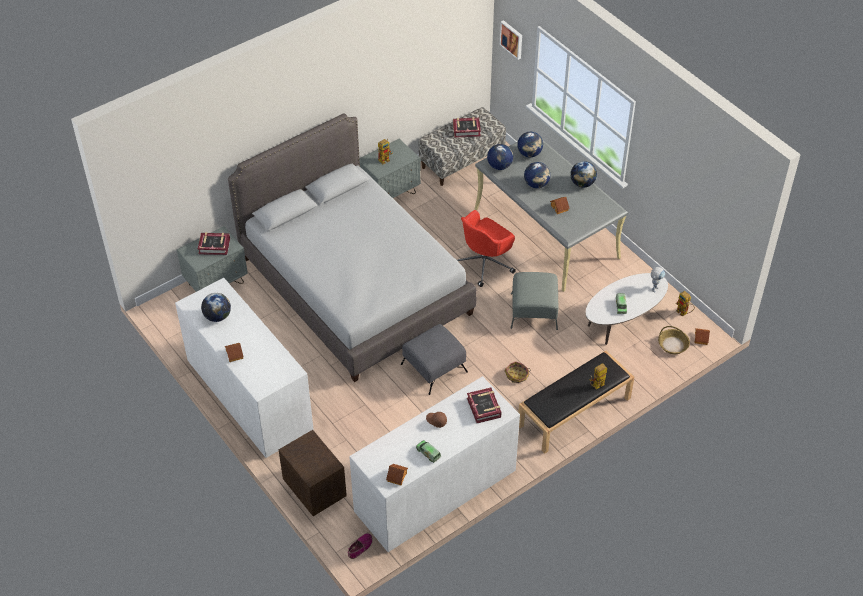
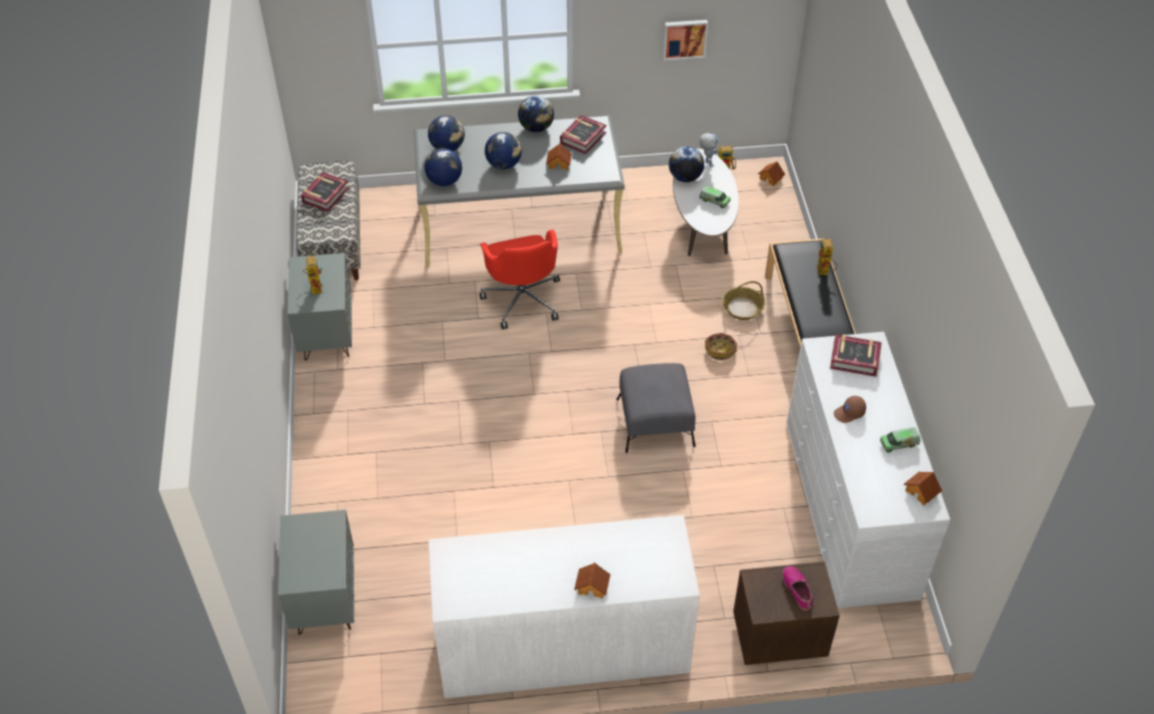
camera: 60 degrees left, 0 degrees up
book [198,232,230,255] -> book moved to [560,115,606,154]
globe [201,293,231,322] -> globe moved to [669,146,704,182]
grey bed [228,114,477,382] -> none
shoe [348,533,373,559] -> shoe moved to [782,566,813,610]
picture [500,20,522,60] -> picture moved to [663,20,708,61]
grey ottoman [511,272,558,330] -> none
basket [658,326,690,354] -> basket moved to [722,281,765,320]

